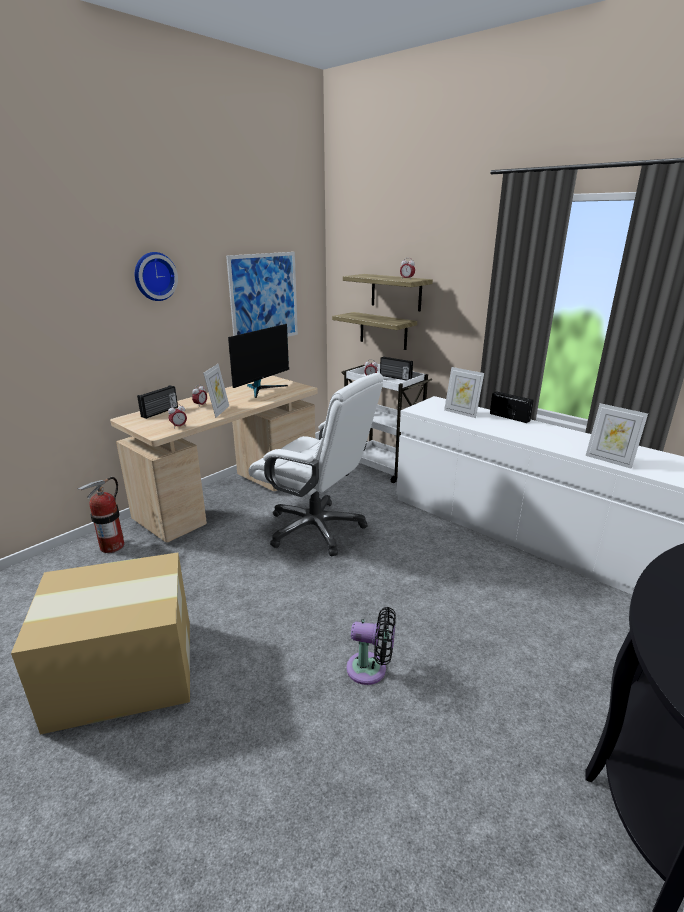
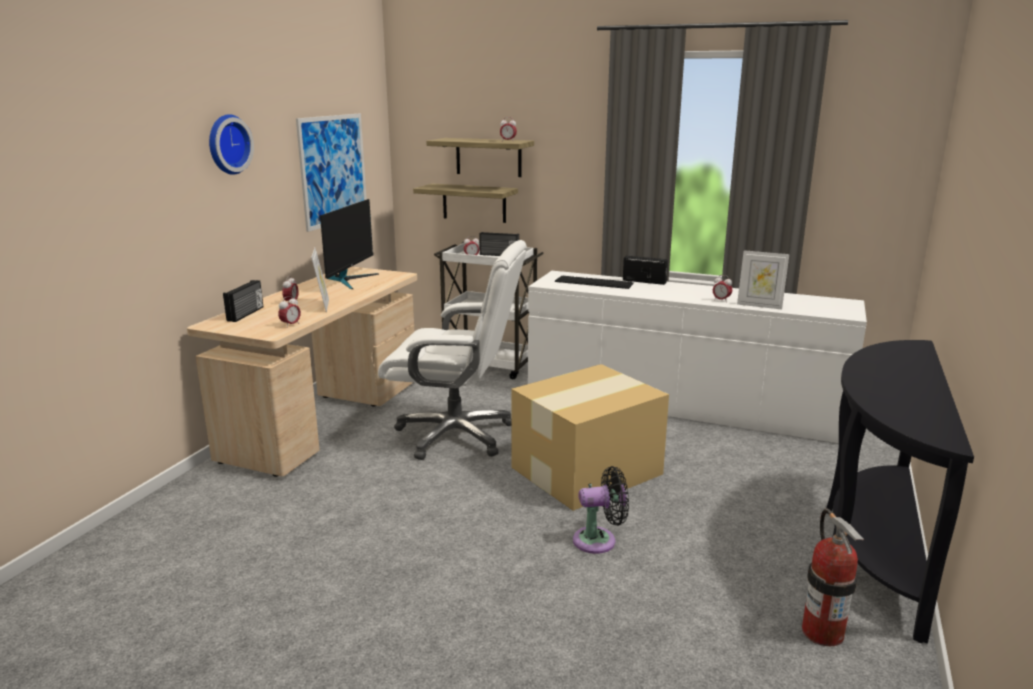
camera: 20 degrees left, 5 degrees down
cardboard box [11,552,190,735] -> cardboard box moved to [511,364,669,511]
fire extinguisher [77,477,124,553] -> fire extinguisher moved to [802,508,864,646]
picture frame [444,367,484,418] -> keyboard [555,276,634,289]
none -> alarm clock [713,275,732,302]

